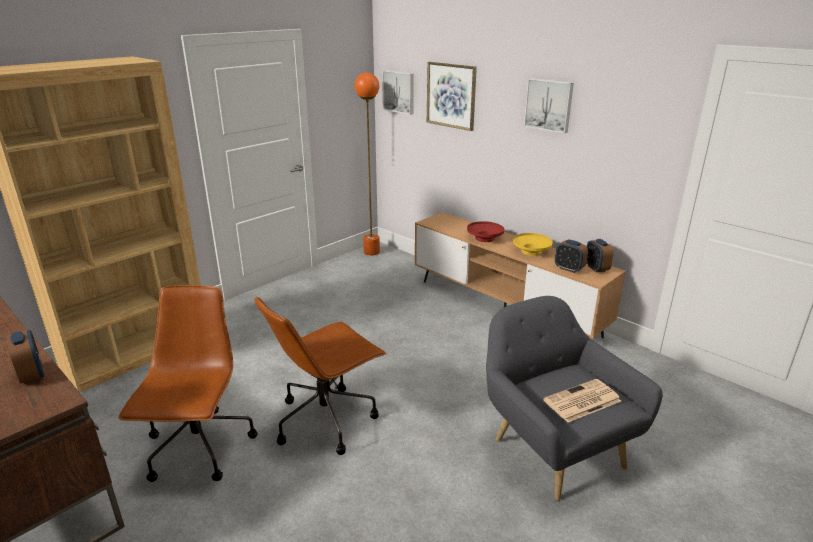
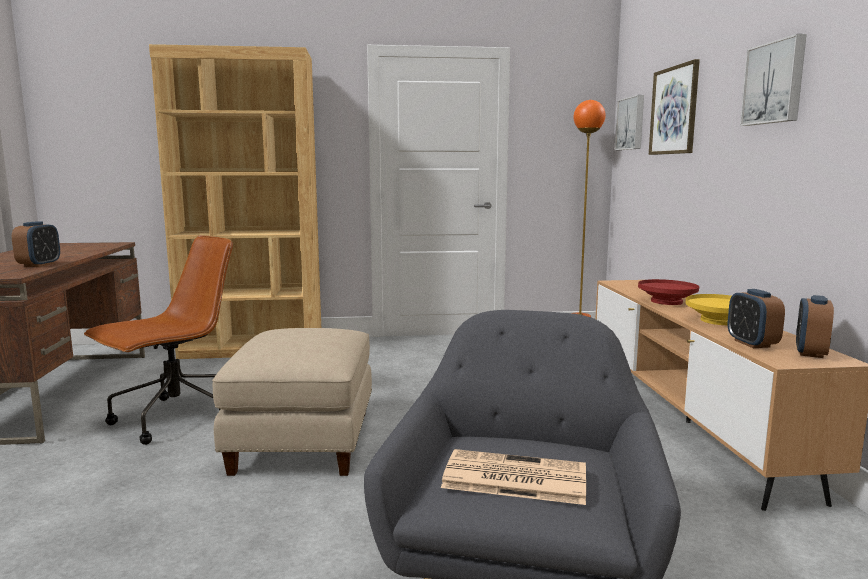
camera: 40 degrees right, 15 degrees down
brown office chair [254,297,386,455] -> beige ottoman [212,328,372,476]

